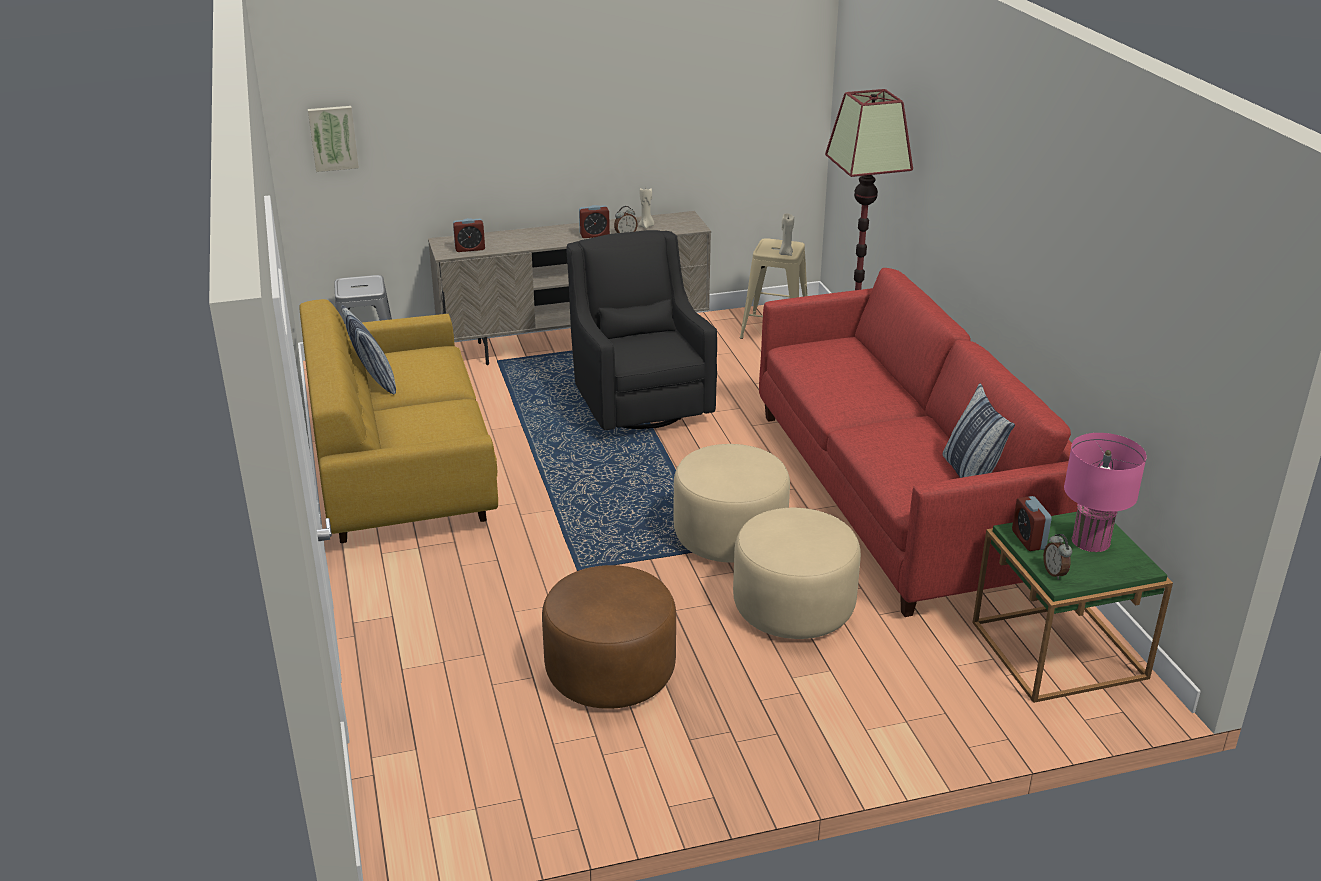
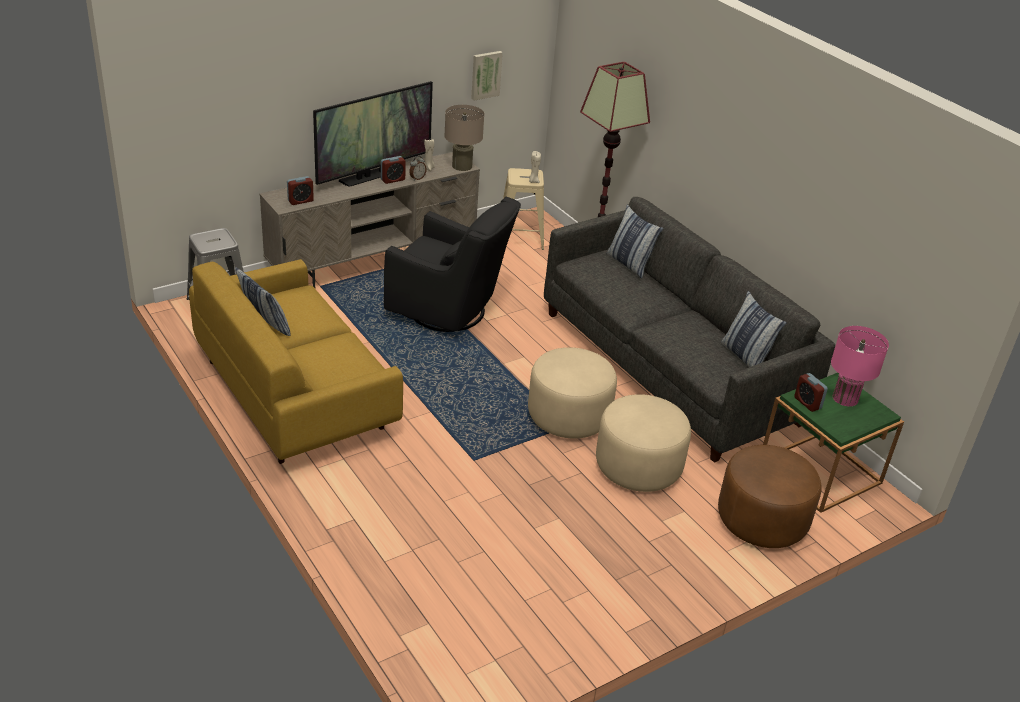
camera: 20 degrees left, 5 degrees up
picture [308,106,359,172] -> picture moved to [471,51,503,101]
brown ottoman [542,565,676,709] -> brown ottoman moved to [718,445,822,548]
black armchair [566,230,717,430] -> black armchair turned 150 degrees clockwise [384,196,521,332]
red sofa [759,268,1078,617] -> grey sofa [544,197,835,463]
alarm clock [1043,534,1072,580] -> none
none -> television [313,81,433,187]
none -> beige table lamp [444,105,484,171]
none -> pillow [606,205,663,279]

